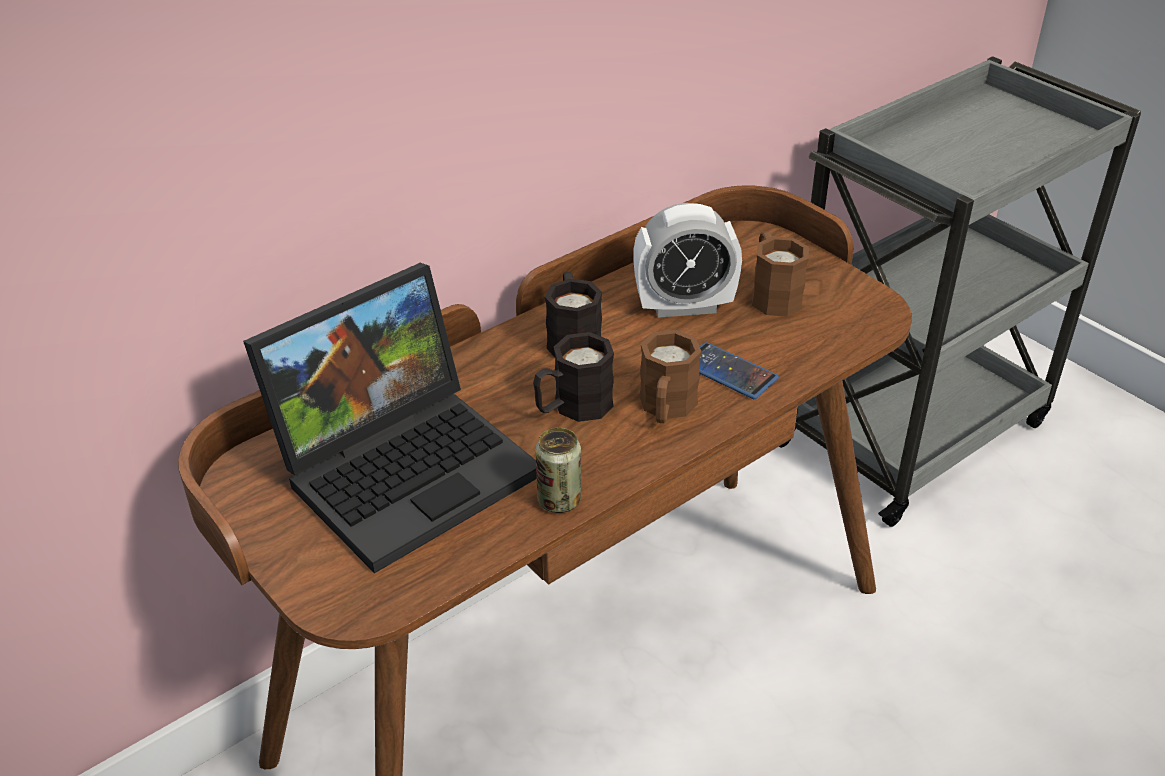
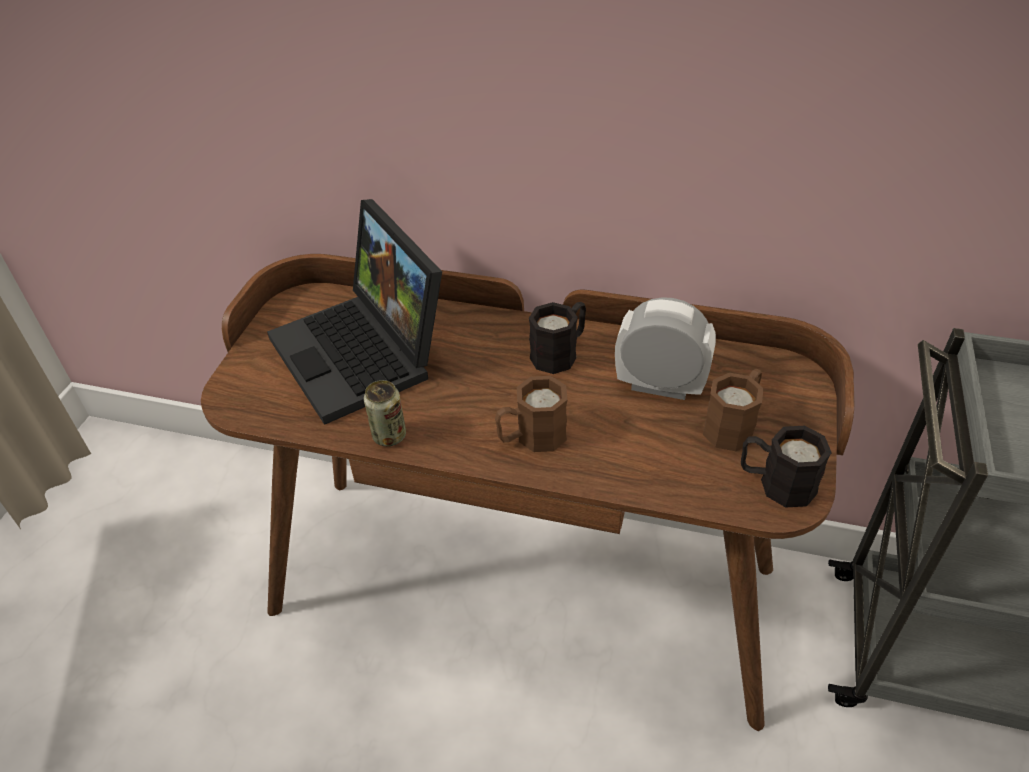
camera: 55 degrees right, 5 degrees up
laptop [243,263,537,573] -> laptop turned 45 degrees clockwise [267,199,442,425]
black mug [533,332,614,422] -> black mug moved to [741,426,832,508]
alarm clock [633,203,742,318] -> alarm clock turned 150 degrees clockwise [615,297,716,400]
phone [699,342,779,399] -> none

